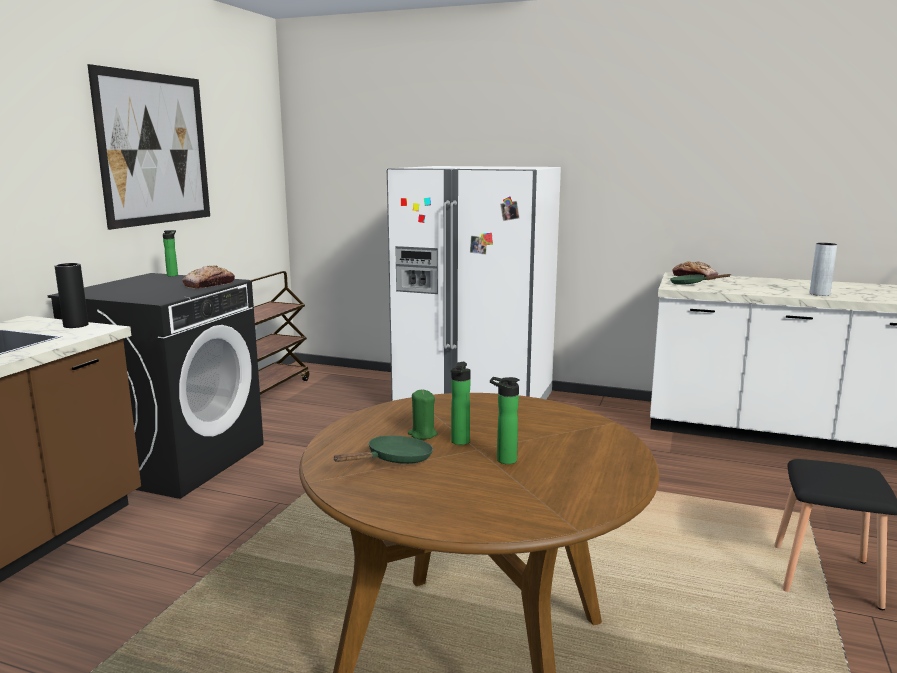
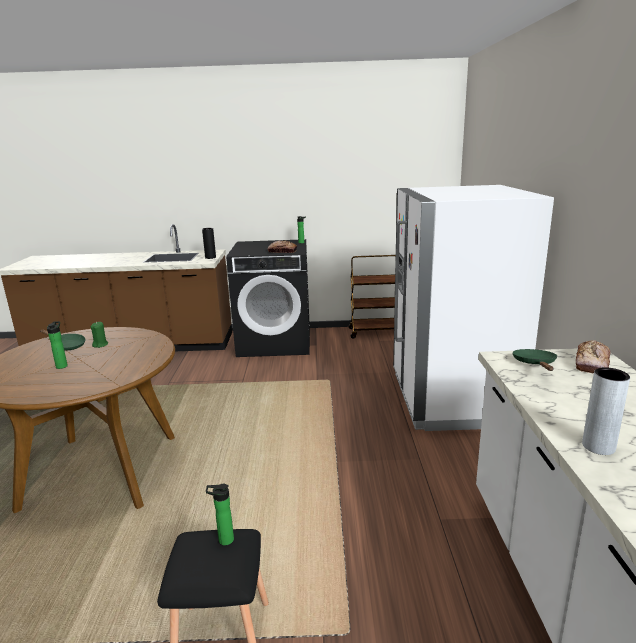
camera: 70 degrees right, 5 degrees up
picture [87,64,210,230] -> none
bottle [450,362,471,445] -> bottle moved to [206,484,234,546]

